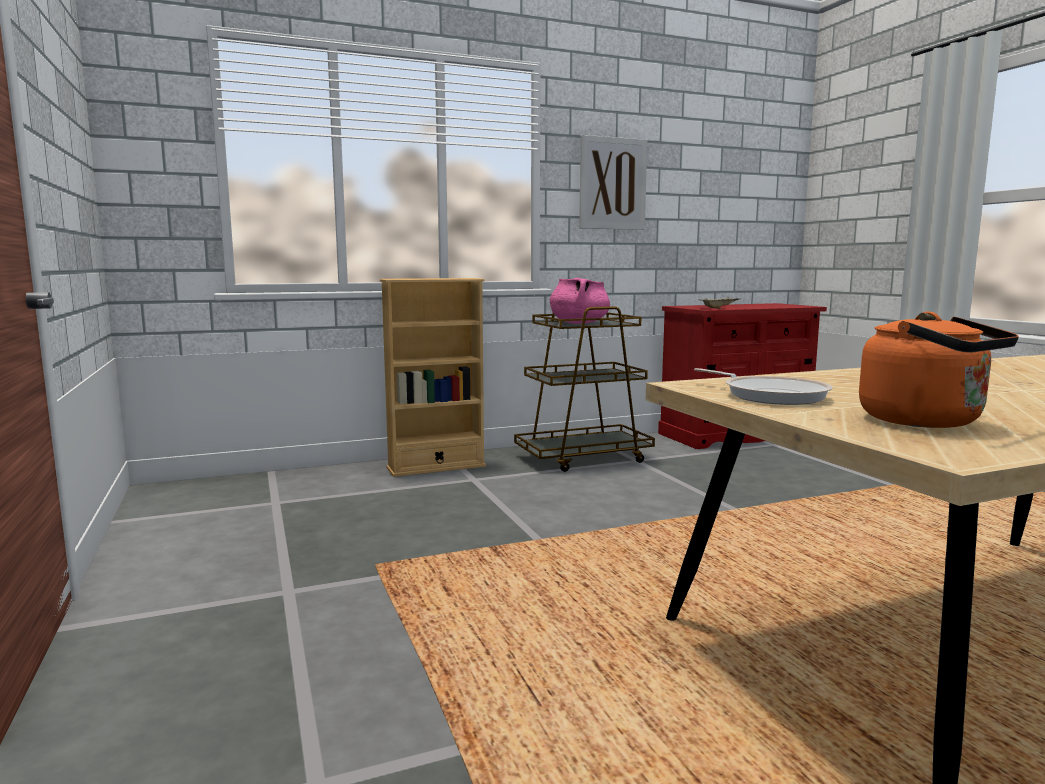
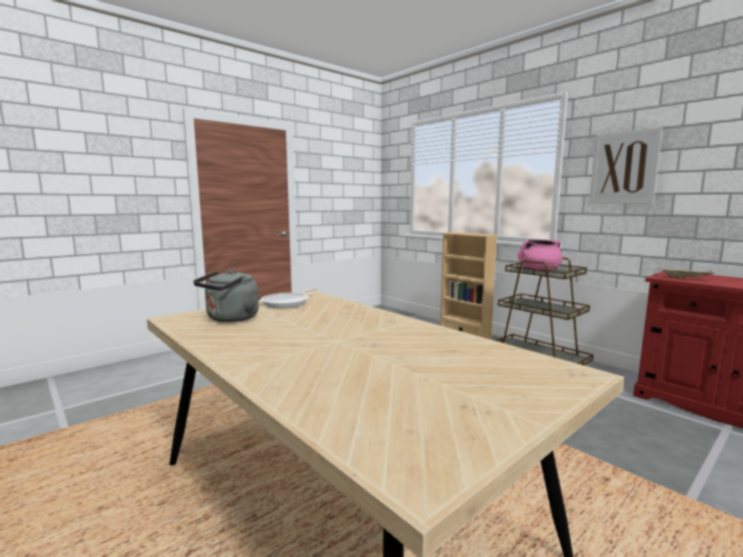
camera: 70 degrees right, 0 degrees up
orange kettle [859,312,1019,428] -> grey kettle [193,270,259,322]

